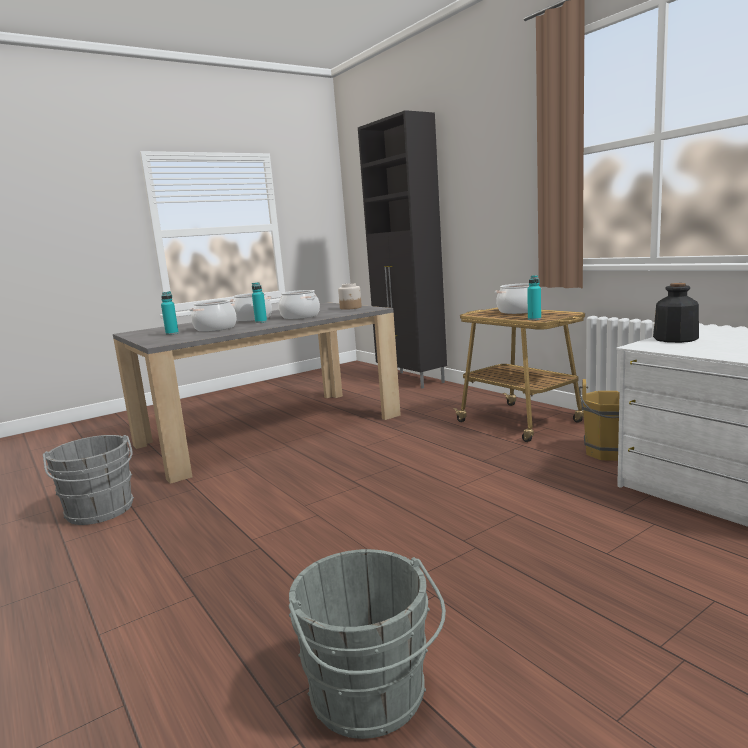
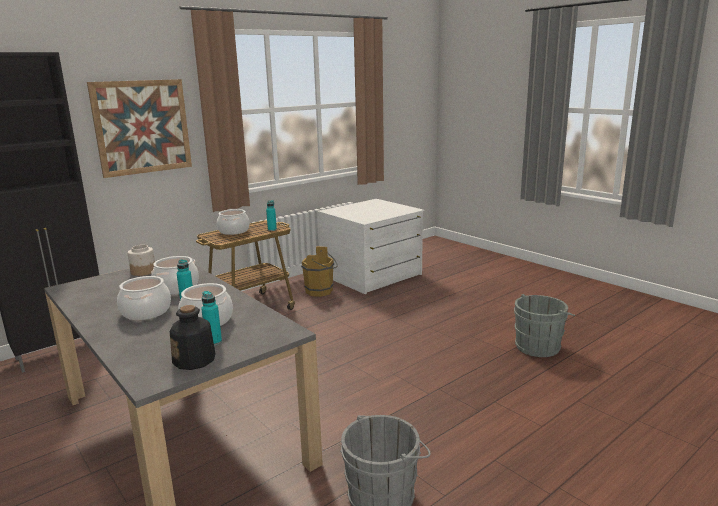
camera: 95 degrees left, 5 degrees up
bottle [653,283,699,343] -> bottle moved to [170,305,216,370]
none -> picture [87,79,192,178]

